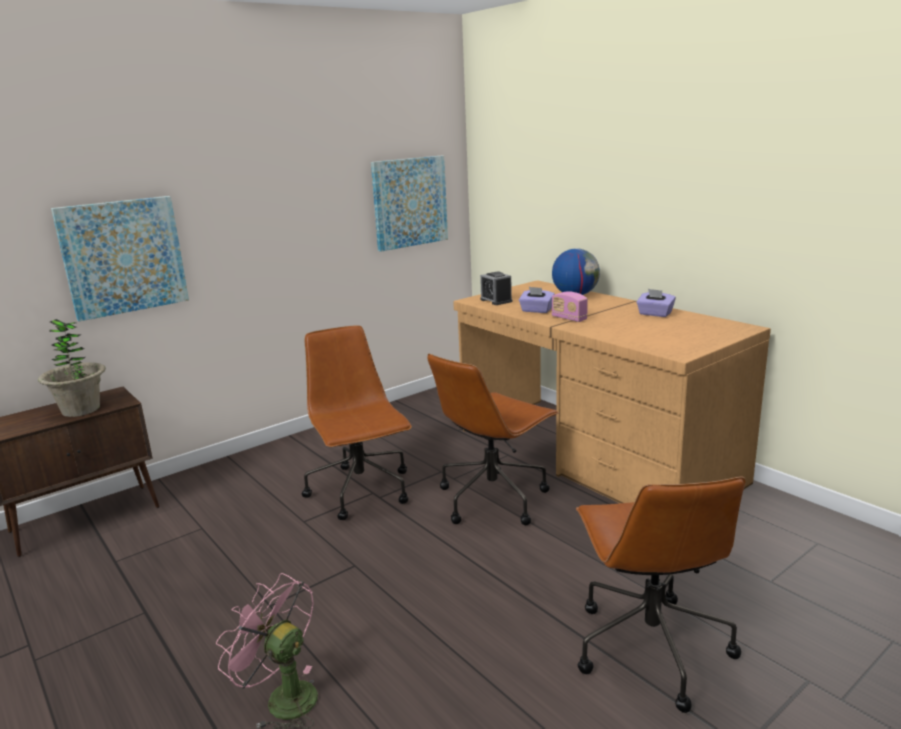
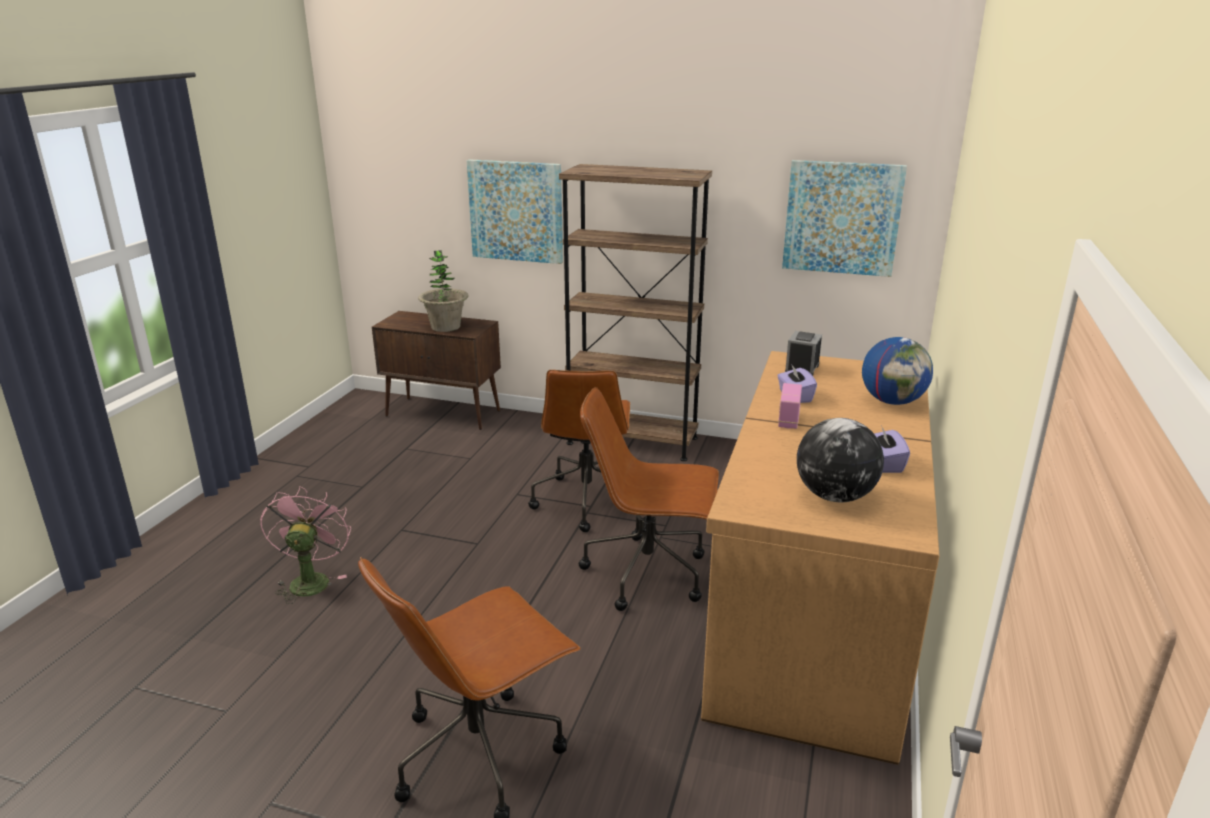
camera: 55 degrees right, 5 degrees up
brown office chair [302,325,412,520] -> brown office chair turned 150 degrees clockwise [528,370,630,532]
none -> brown bookcase [559,164,712,461]
none -> globe [797,418,884,502]

